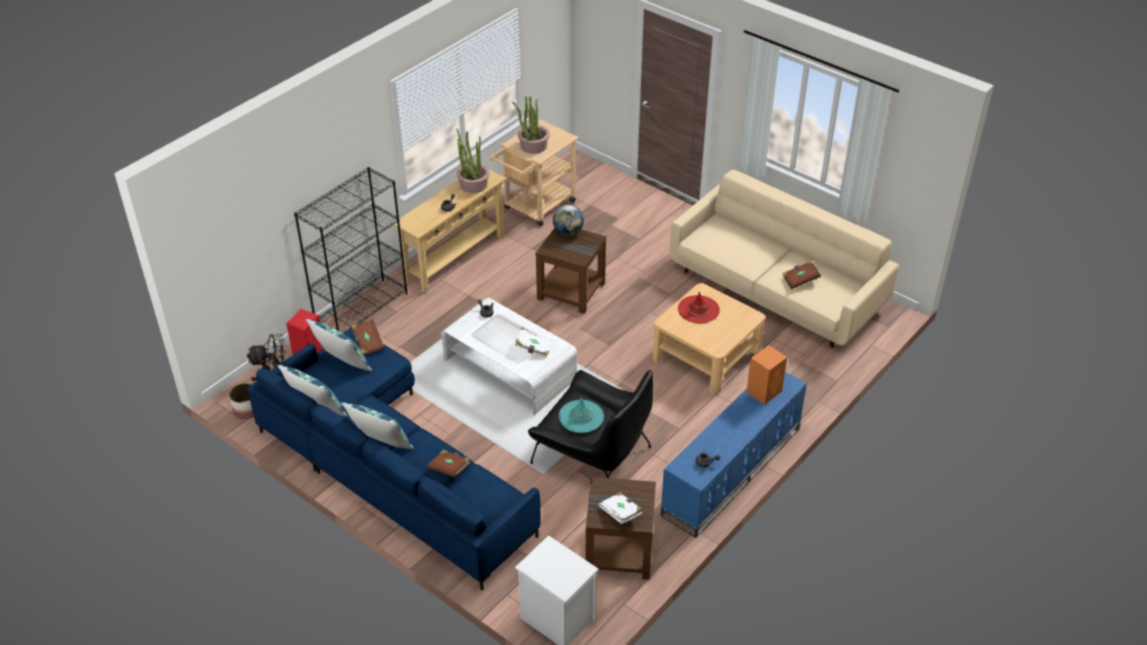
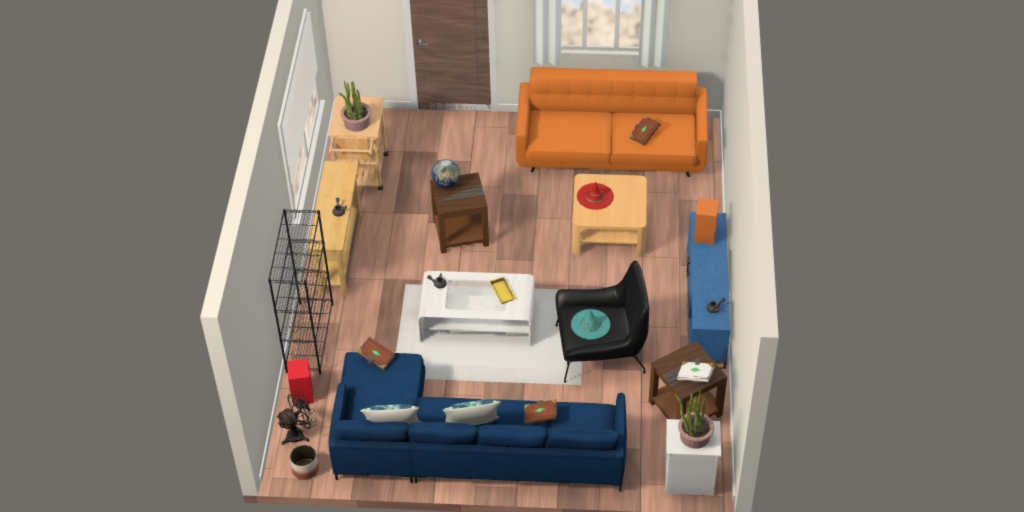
camera: 35 degrees left, 5 degrees up
blue pillow [306,319,372,371] -> none
potted plant [457,128,490,193] -> potted plant moved to [675,390,714,449]
white book [515,328,553,358] -> yellow tray [490,277,516,304]
beige sofa [670,170,899,348] -> orange sofa [515,67,708,177]

